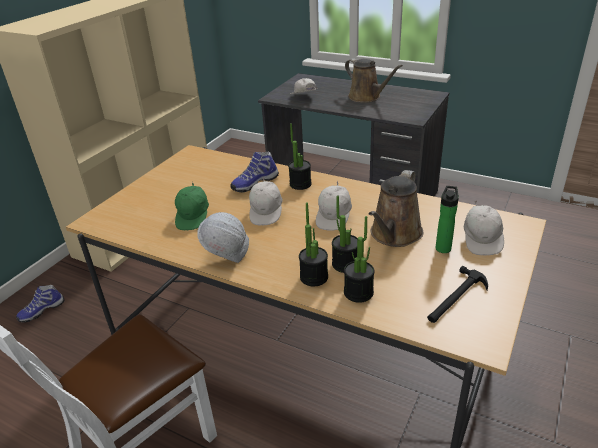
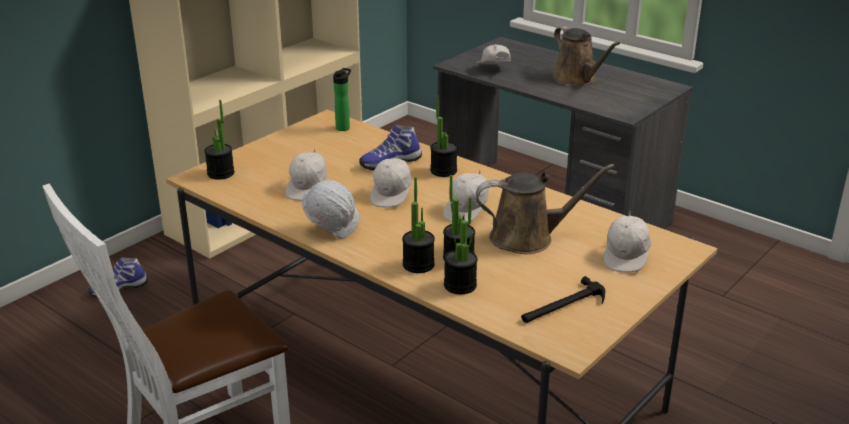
camera: 10 degrees right, 5 degrees down
green cap [175,183,209,230] -> white cap [285,148,327,201]
brown watering can [369,170,423,247] -> brown watering can turned 135 degrees counterclockwise [476,164,615,254]
bottle [435,186,459,253] -> bottle moved to [333,68,351,131]
none -> potted plant [204,100,235,180]

